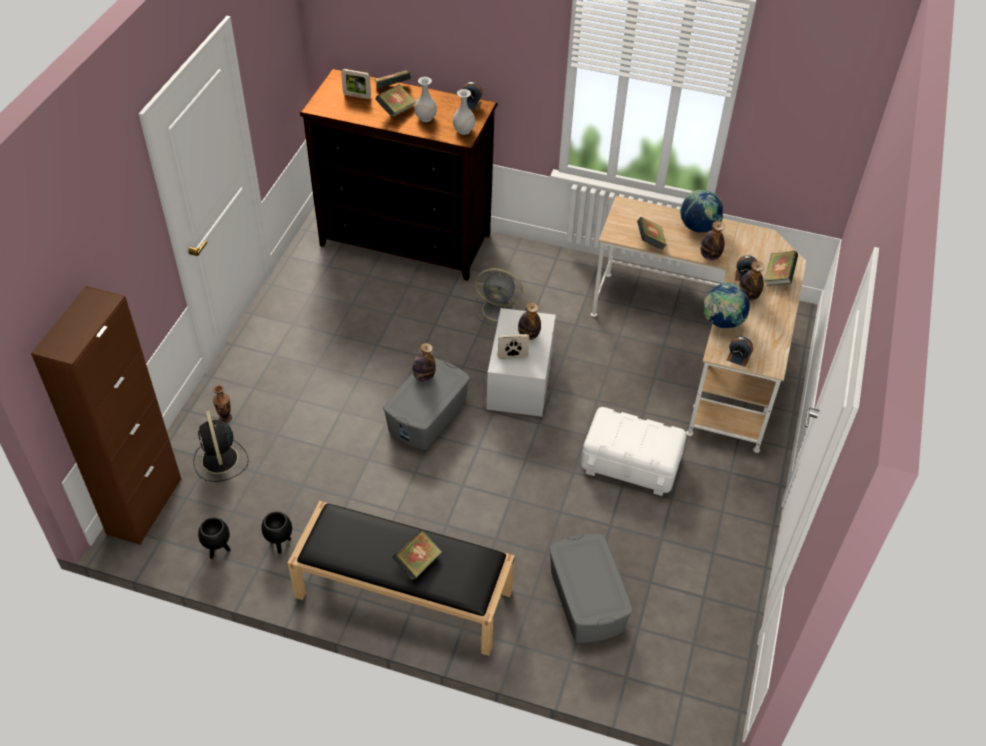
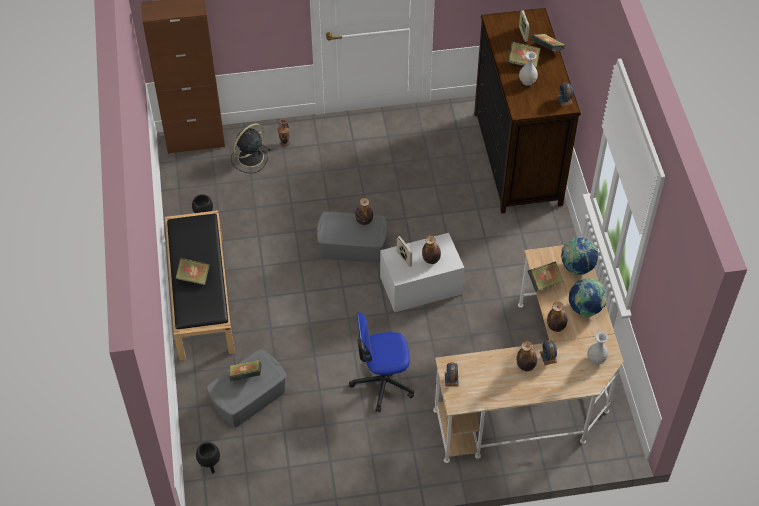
camera: 65 degrees right, 5 degrees up
black planter [198,517,231,559] -> black planter moved to [196,442,220,473]
white vase [453,89,475,135] -> white vase moved to [587,332,608,365]
grey fan [474,268,523,326] -> none
white storage box [581,407,687,496] -> office chair [349,312,414,412]
globe [704,283,750,328] -> globe moved to [561,238,598,275]
book [764,251,798,286] -> book moved to [229,359,262,382]

